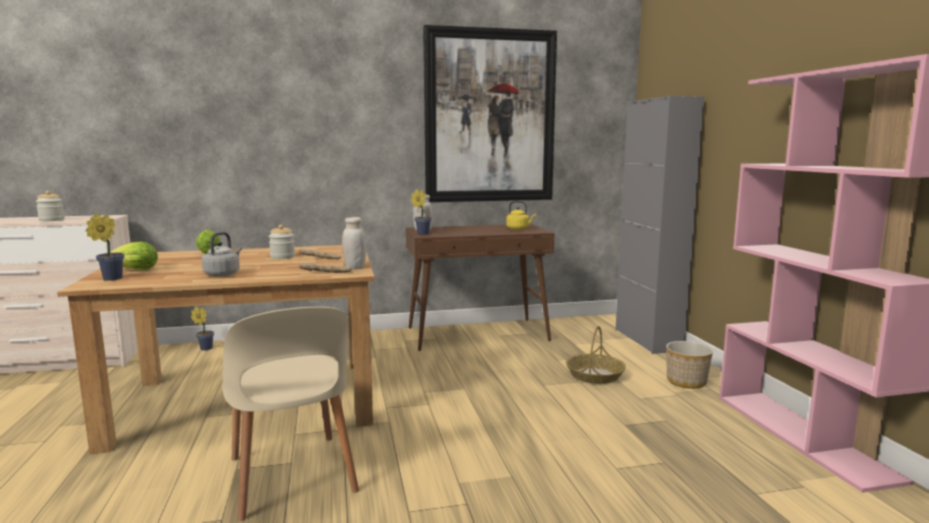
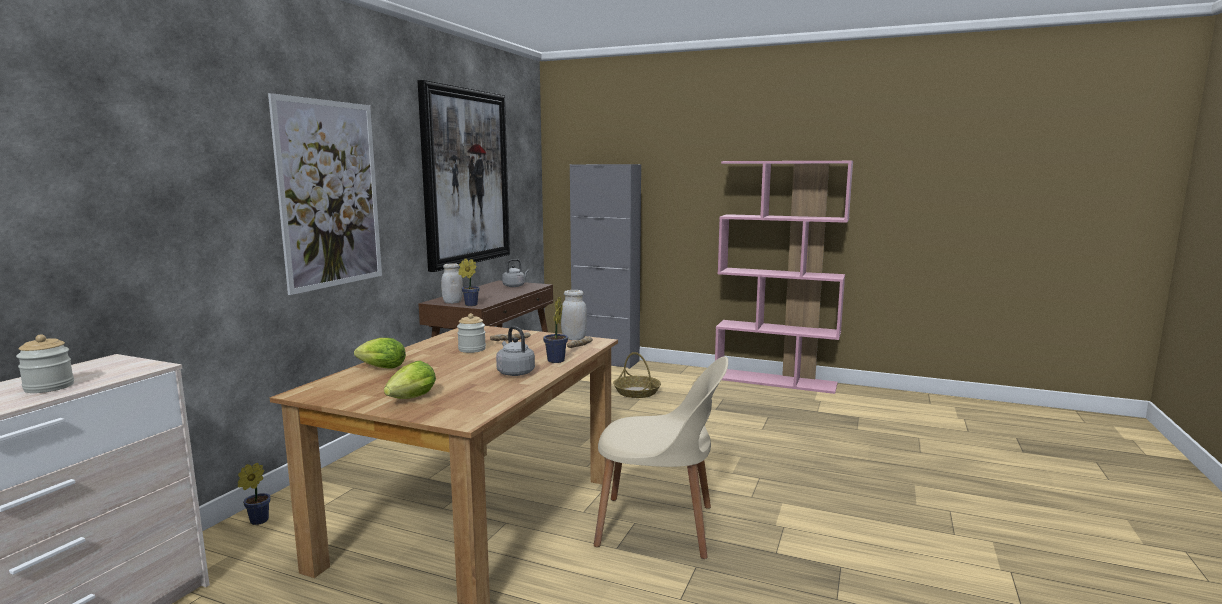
camera: 55 degrees left, 0 degrees up
potted plant [86,214,124,281] -> potted plant moved to [543,297,568,363]
yellow kettle [506,201,536,230] -> grey kettle [502,259,529,287]
planter [666,341,713,389] -> none
none -> picture [268,93,382,295]

